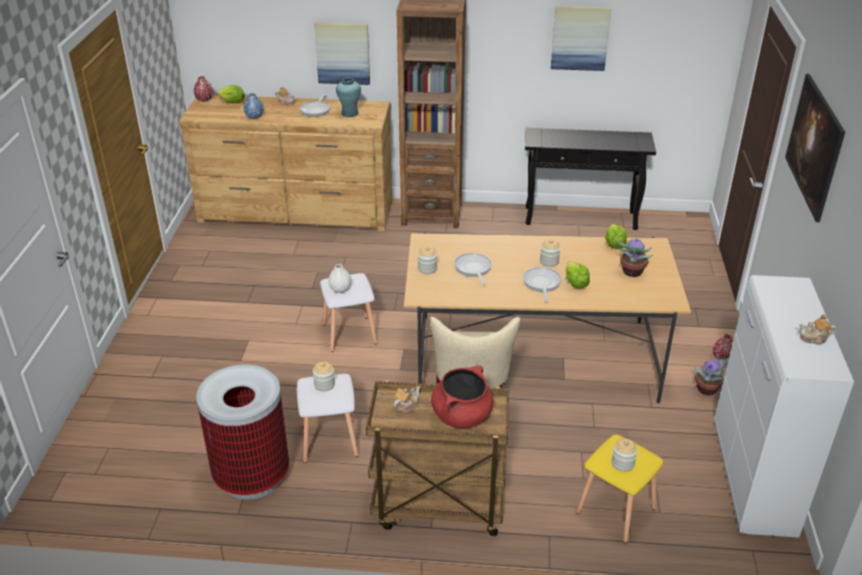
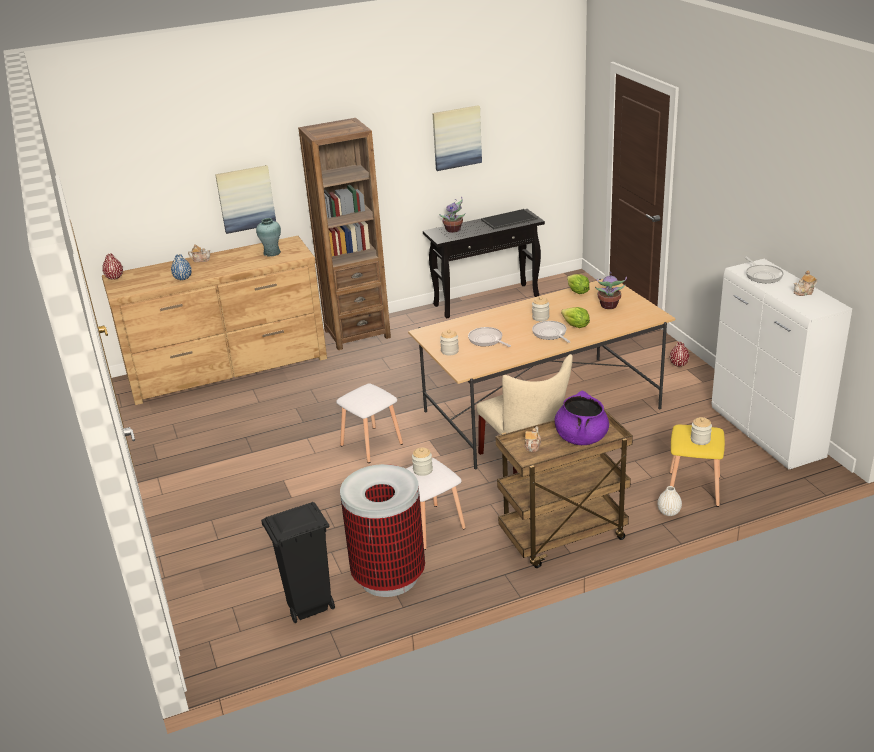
camera: 25 degrees left, 5 degrees down
lettuce [217,85,245,103] -> none
frying pan [300,94,330,117] -> frying pan moved to [744,257,784,283]
white vase [328,264,351,293] -> white vase moved to [657,486,682,516]
red cooking pot [431,365,493,428] -> purple cooking pot [554,391,609,445]
potted plant [693,357,729,396] -> potted plant moved to [439,197,466,233]
picture [785,74,845,222] -> none
none -> black trash can [261,502,335,623]
none -> tray [481,209,538,229]

